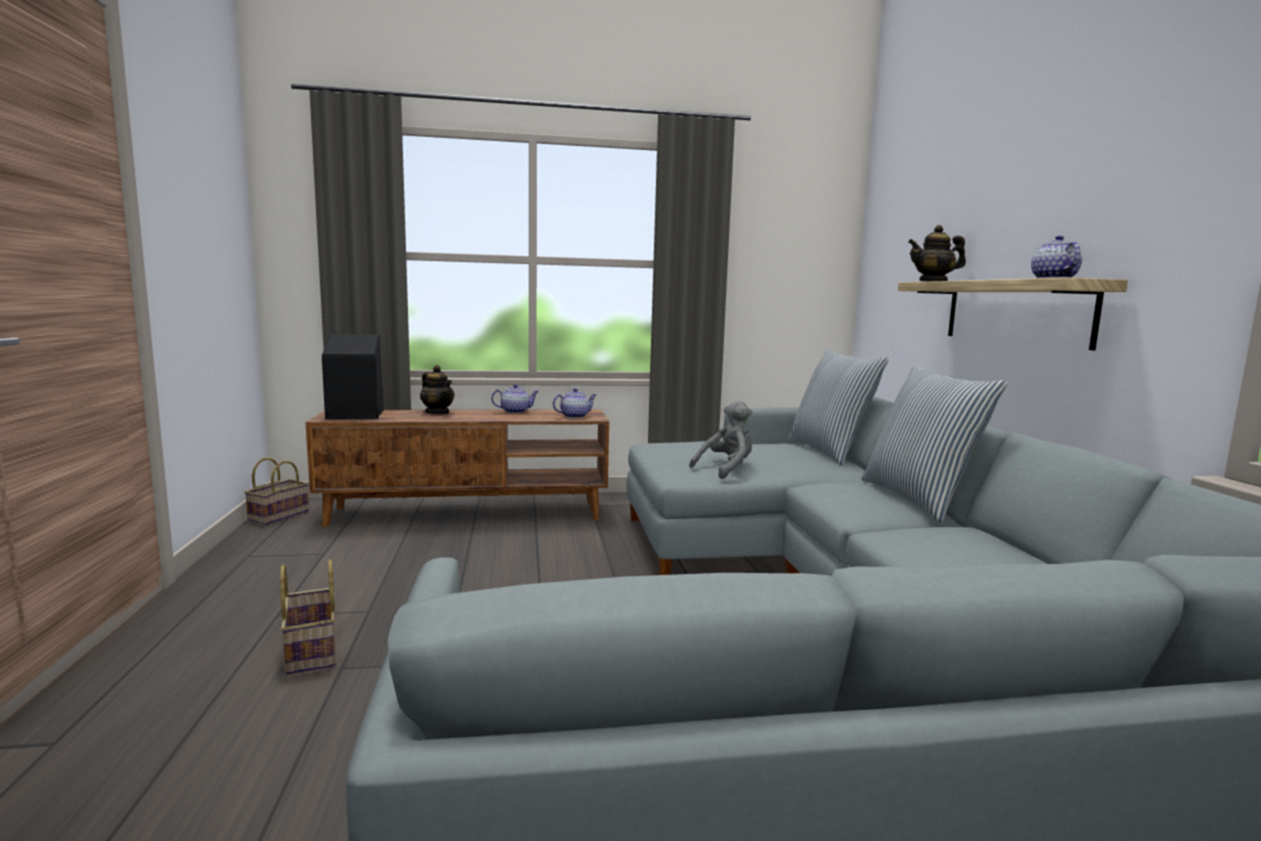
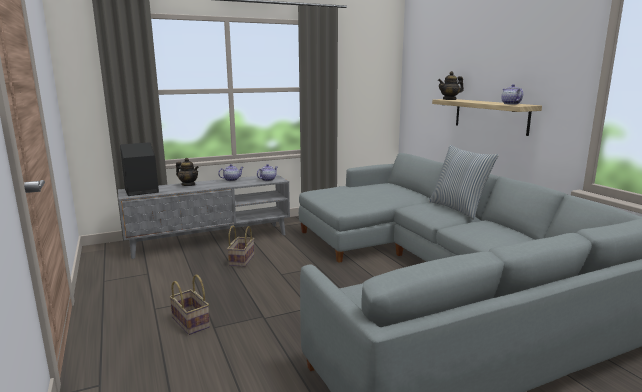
camera: 15 degrees left, 5 degrees up
basket [244,457,309,525] -> basket moved to [227,226,254,267]
brown tv stand [306,410,609,527] -> grey tv stand [118,174,290,259]
grey plush toy [689,401,753,479] -> none
pillow [788,349,889,465] -> none

